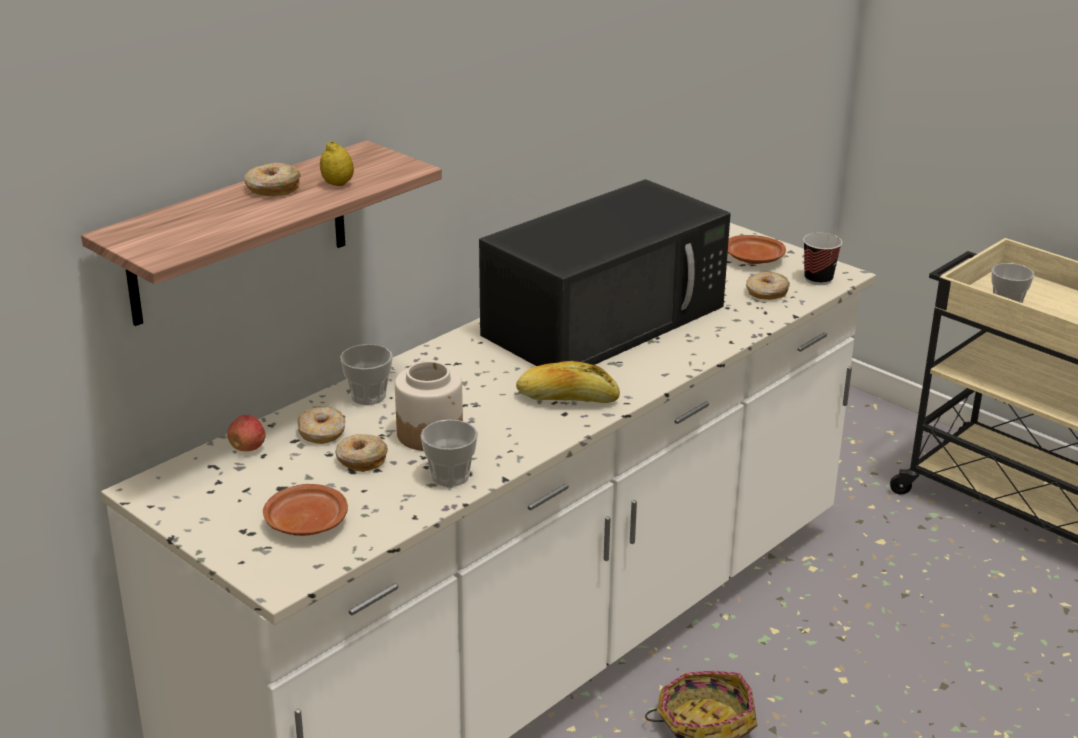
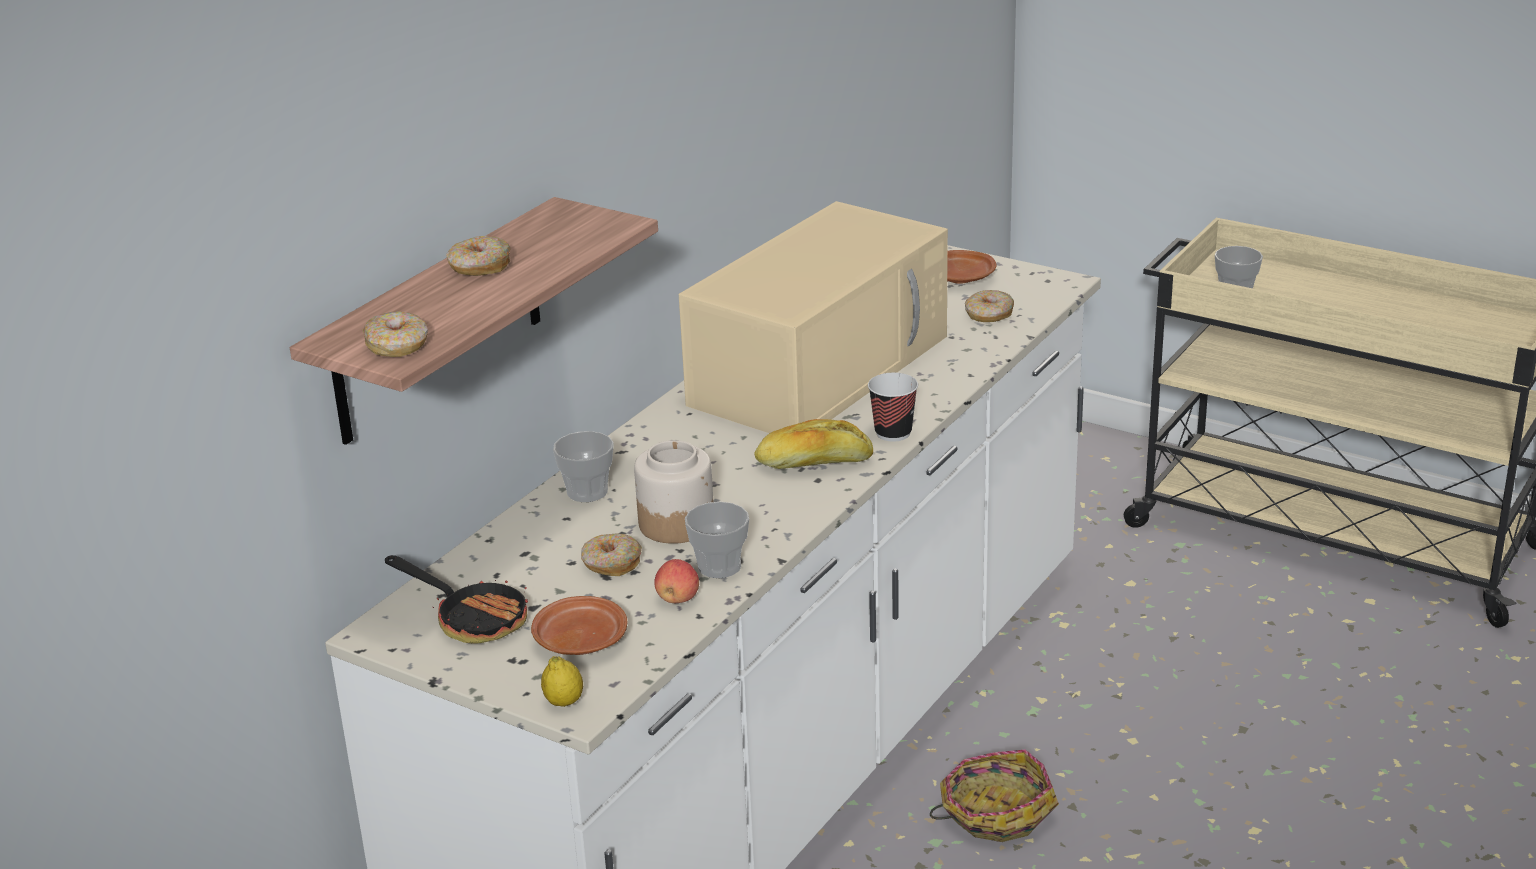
camera: 10 degrees left, 0 degrees up
apple [227,415,266,451] -> apple moved to [654,559,699,603]
donut [298,406,345,444] -> donut moved to [363,312,428,357]
lemon [320,142,354,186] -> lemon moved to [541,656,583,707]
black microwave [479,179,731,366] -> beige microwave [679,201,948,433]
cup [803,233,842,285] -> cup moved to [868,373,918,442]
none -> frying pan [385,555,528,644]

